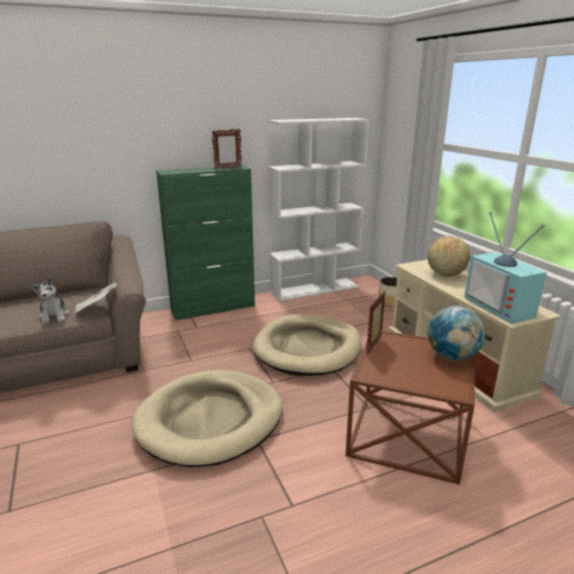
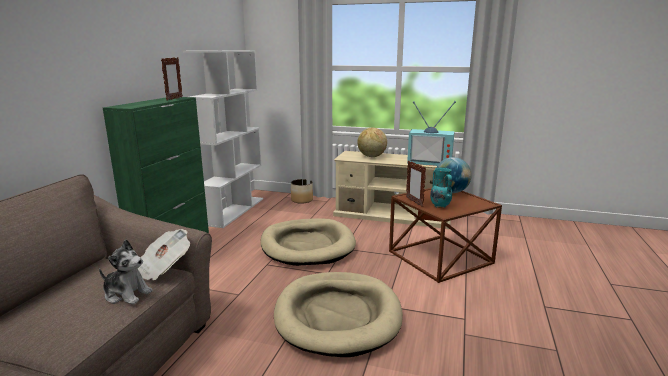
camera: 50 degrees left, 5 degrees down
none -> turquoise vase [430,168,452,208]

